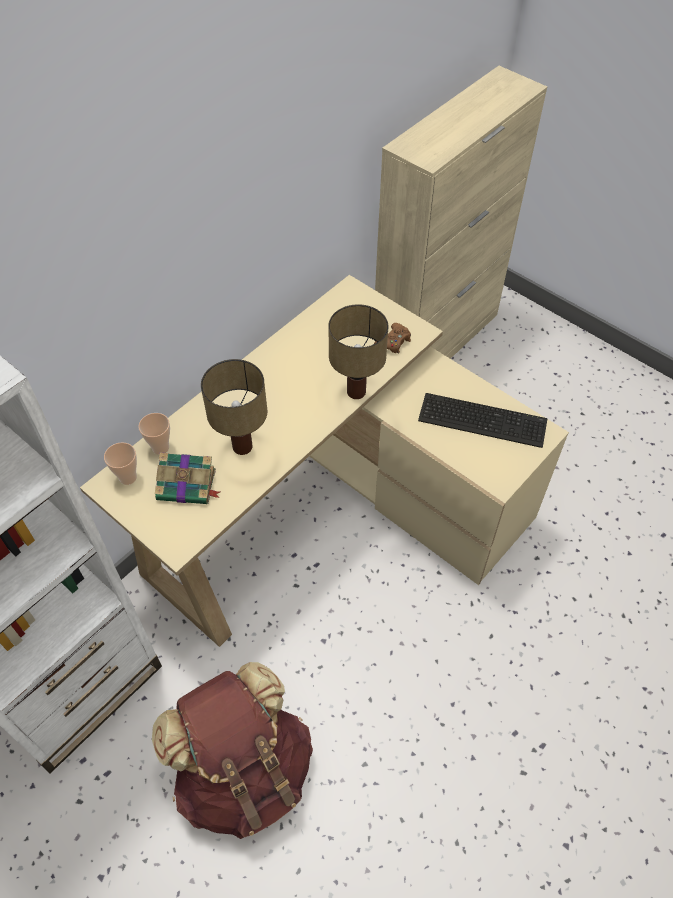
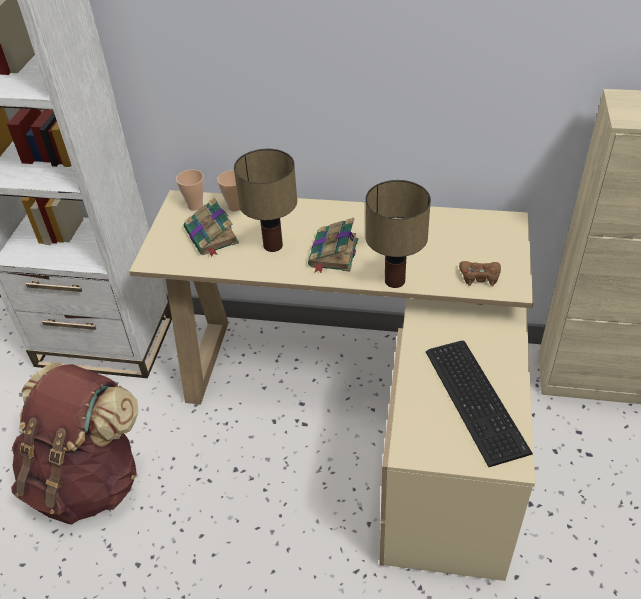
camera: 60 degrees right, 10 degrees down
none -> book [308,218,358,273]

